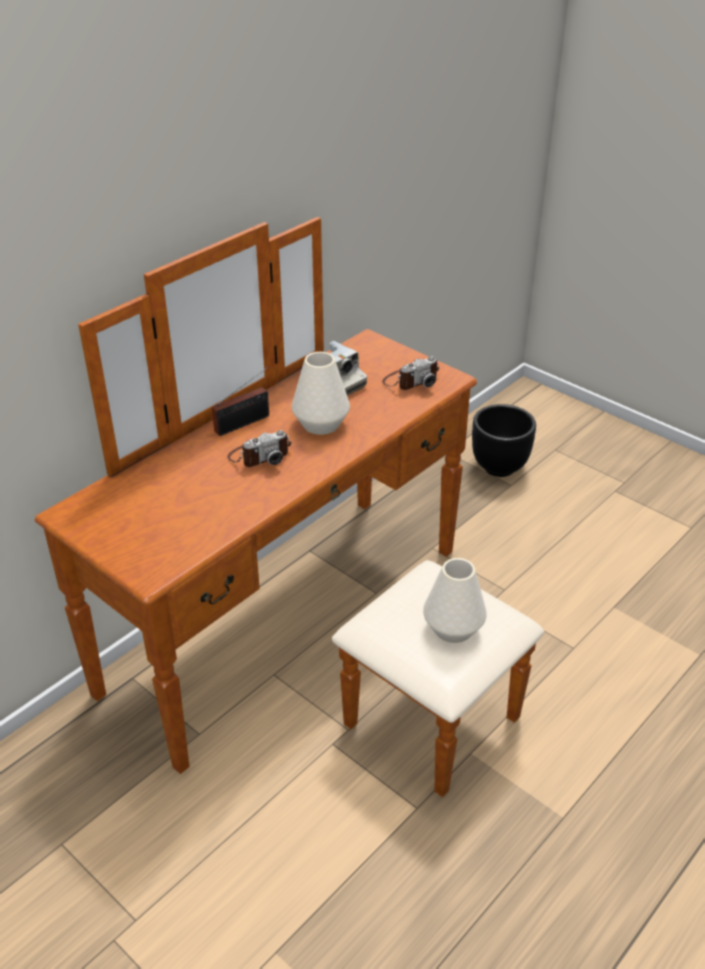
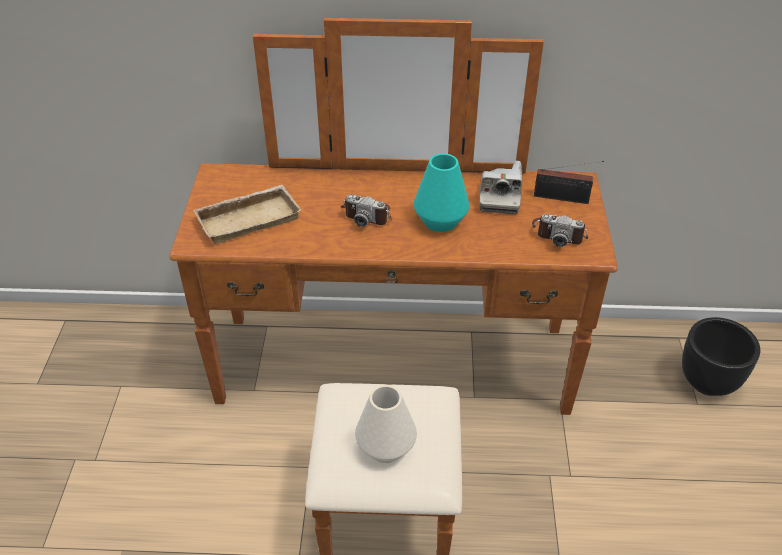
camera: 50 degrees right, 5 degrees up
radio [212,366,269,436] -> radio moved to [534,161,604,204]
white vase [292,352,350,435] -> turquoise vase [414,153,469,232]
none -> beige tray [193,185,302,244]

